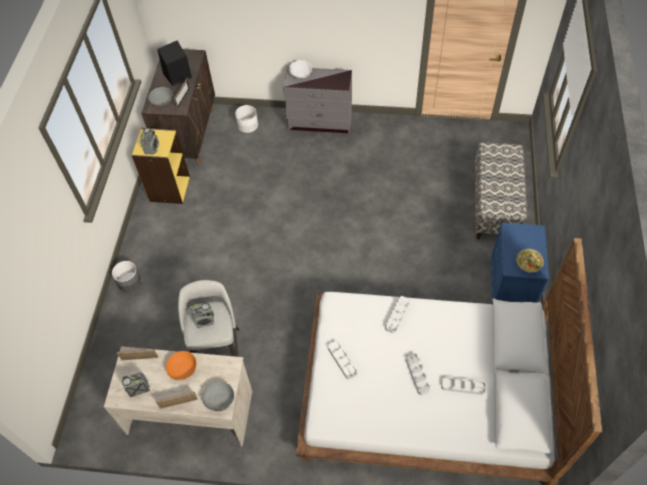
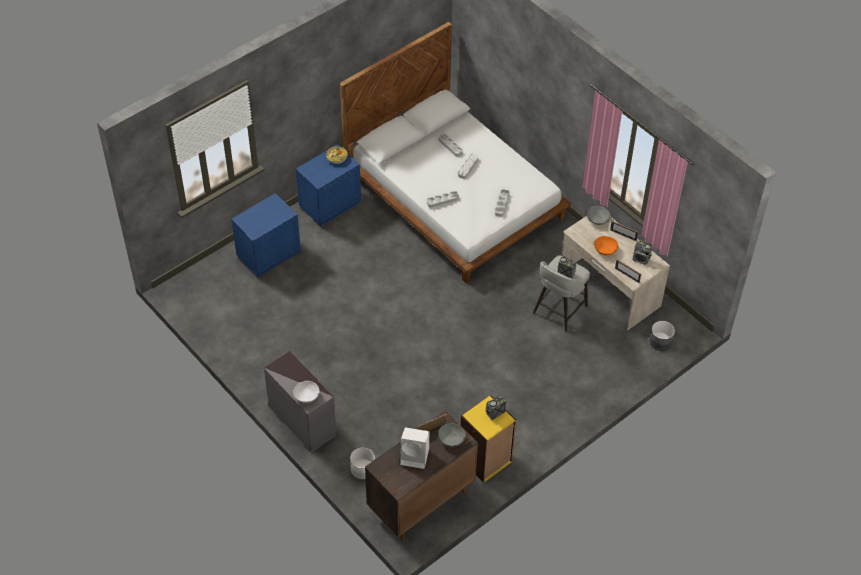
camera: 140 degrees left, 5 degrees down
grey planter [112,261,141,292] -> grey planter moved to [649,321,675,351]
black speaker [157,41,192,86] -> white speaker [400,427,429,469]
bench [475,142,527,240] -> blue nightstand [231,193,301,277]

